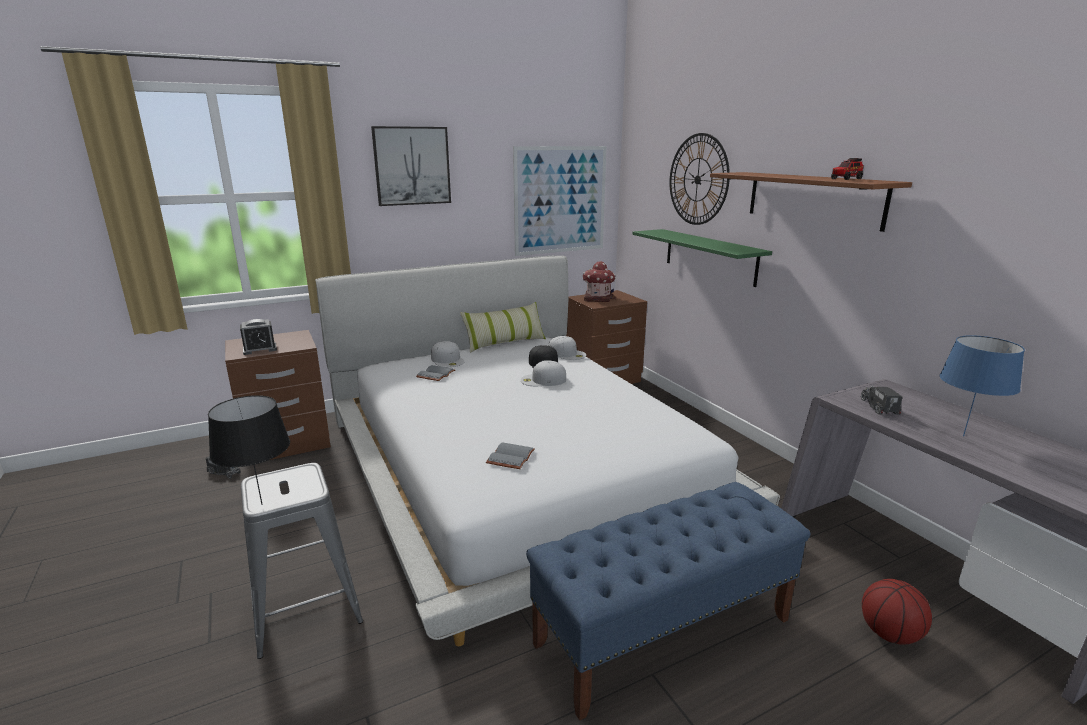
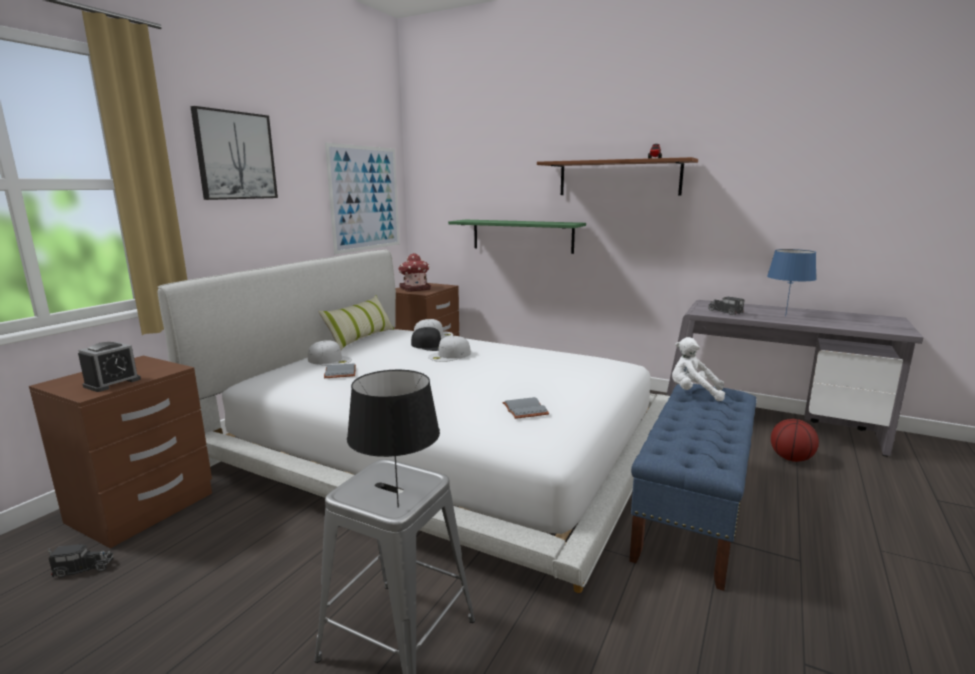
camera: 35 degrees left, 5 degrees down
wall clock [670,133,730,225] -> none
none -> white plush toy [672,337,725,401]

